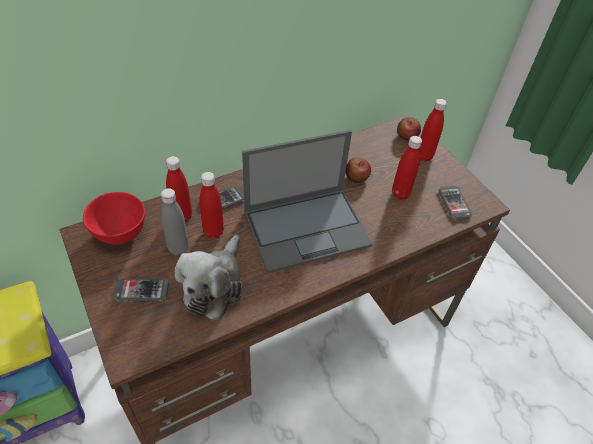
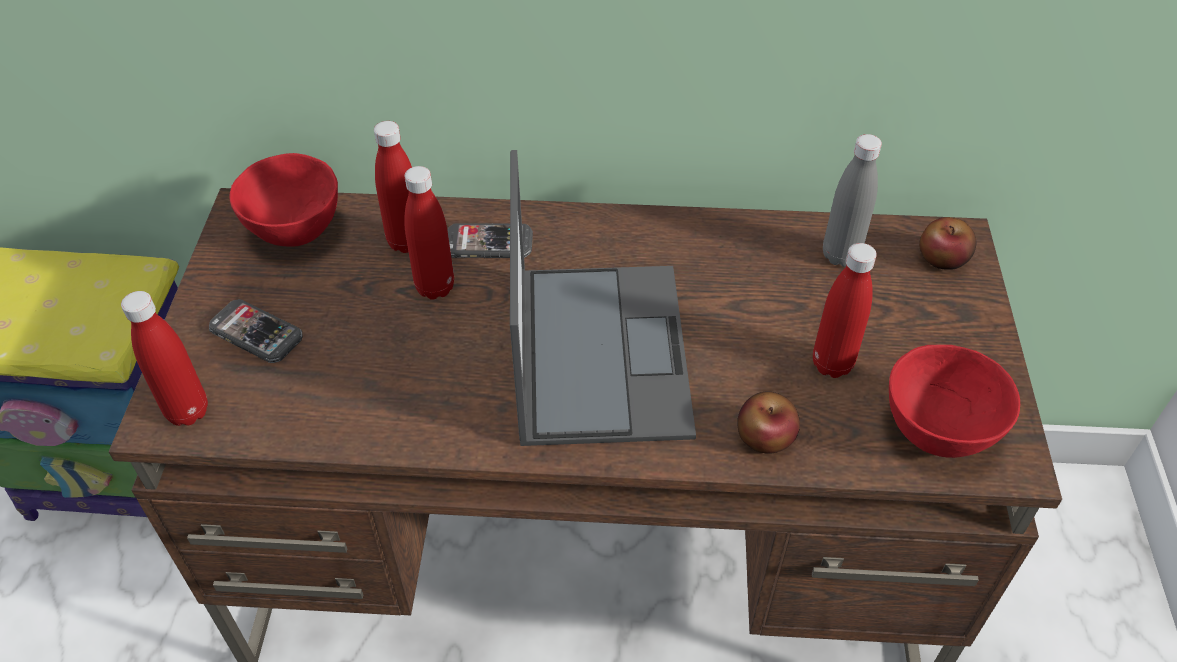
camera: 35 degrees right, 0 degrees up
grey bottle [161,188,189,255] -> grey bottle moved to [823,134,882,267]
plush toy [175,235,242,320] -> none
laptop [242,130,373,273] -> laptop turned 105 degrees counterclockwise [510,150,696,446]
apple [346,158,371,183] -> apple moved to [737,392,800,454]
red bottle [419,99,447,161] -> red bottle moved to [121,291,208,426]
phone [438,186,472,220] -> red bowl [889,345,1020,458]

